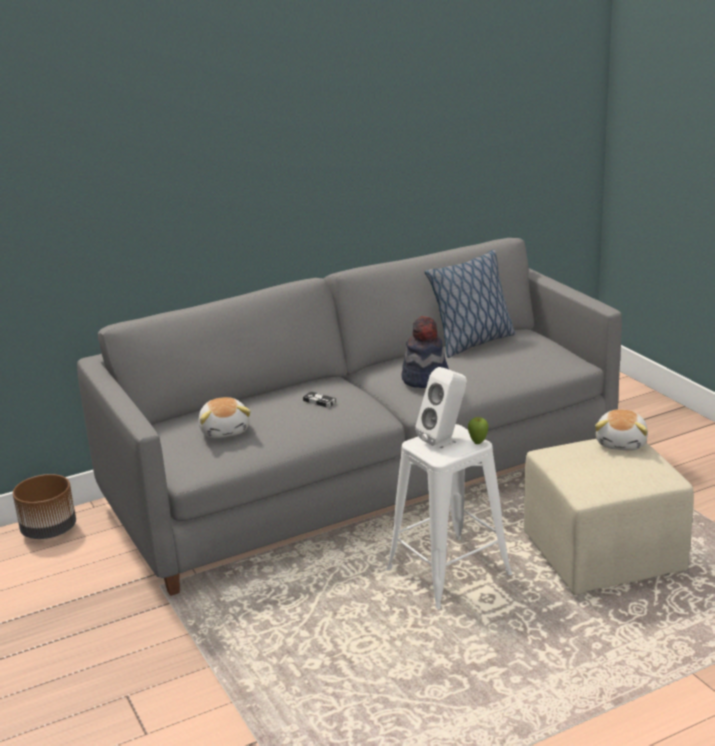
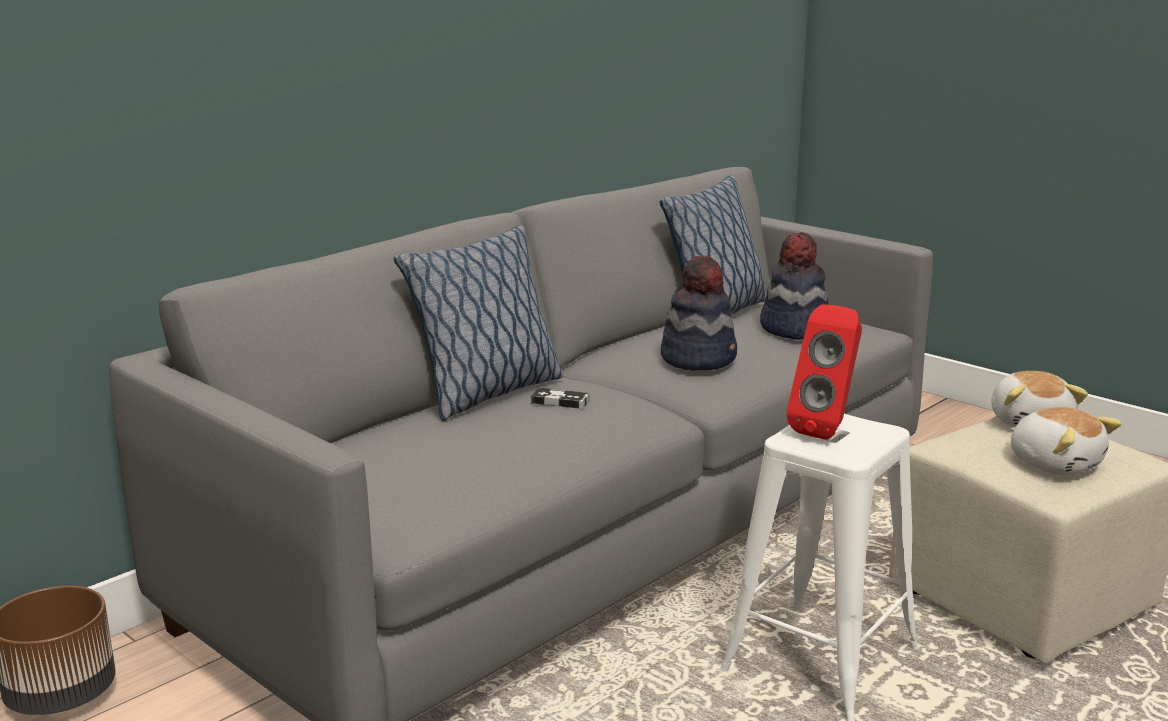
camera: 20 degrees left, 5 degrees down
plush toy [198,397,251,438] -> plush toy moved to [1010,407,1122,475]
white speaker [415,367,467,446] -> red speaker [786,304,862,440]
apple [468,417,489,444] -> none
none -> pillow [394,225,563,421]
none -> hat [760,232,829,340]

